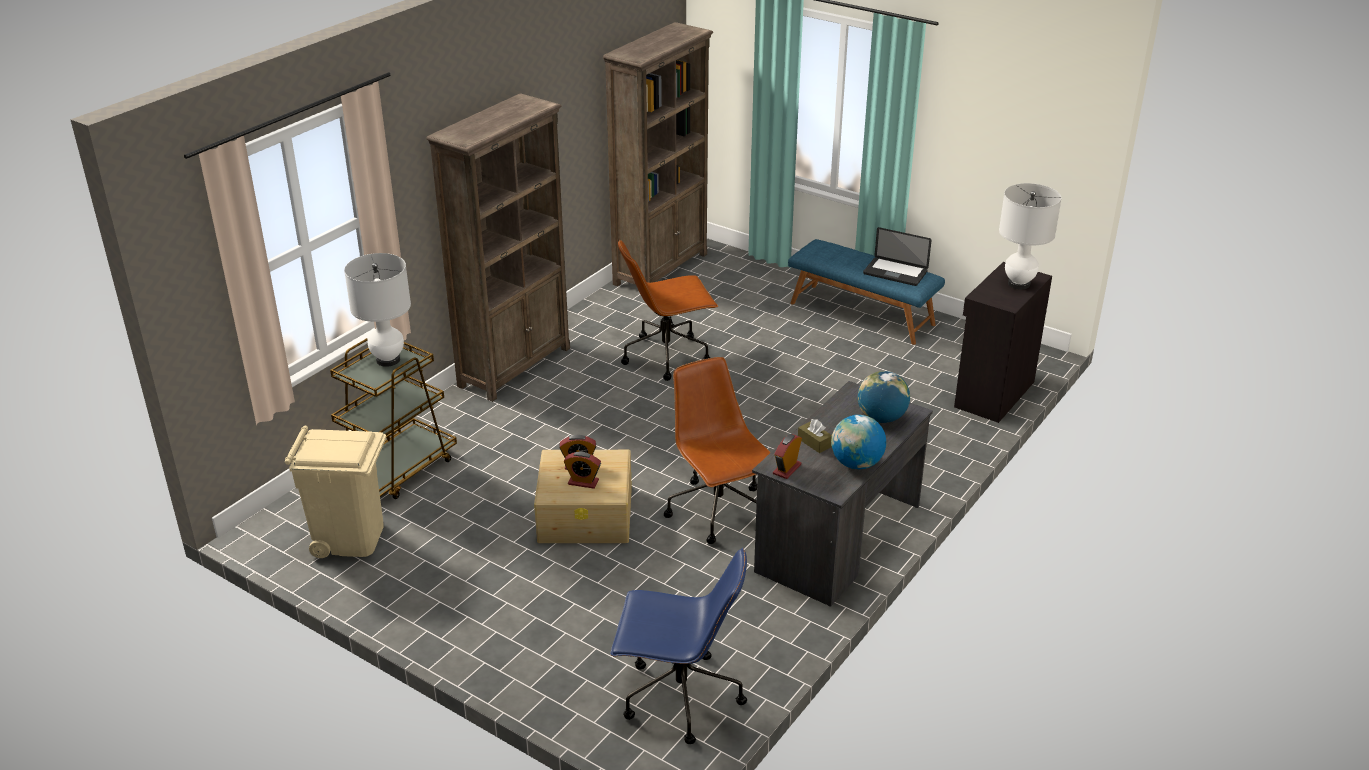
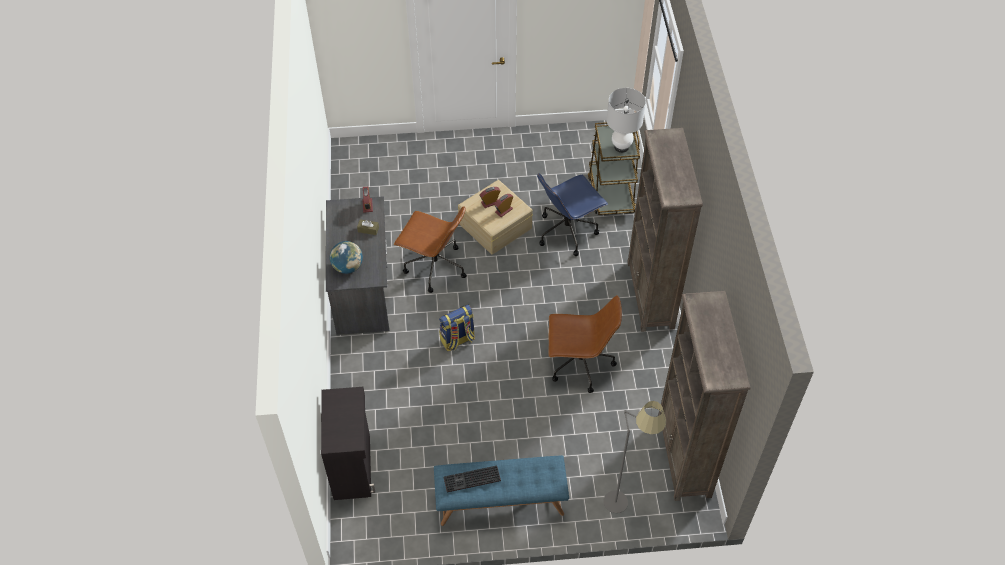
camera: 140 degrees right, 20 degrees up
beige trash can [285,426,386,558] -> none
blue office chair [610,548,747,744] -> blue office chair moved to [537,173,608,256]
brown office chair [618,239,718,381] -> brown office chair turned 60 degrees clockwise [549,295,622,393]
globe [831,415,886,469] -> none
laptop [863,227,932,286] -> keyboard [444,466,501,492]
white table lamp [999,183,1062,290] -> none
none -> backpack [439,305,475,351]
none -> grey floor lamp [604,401,666,513]

